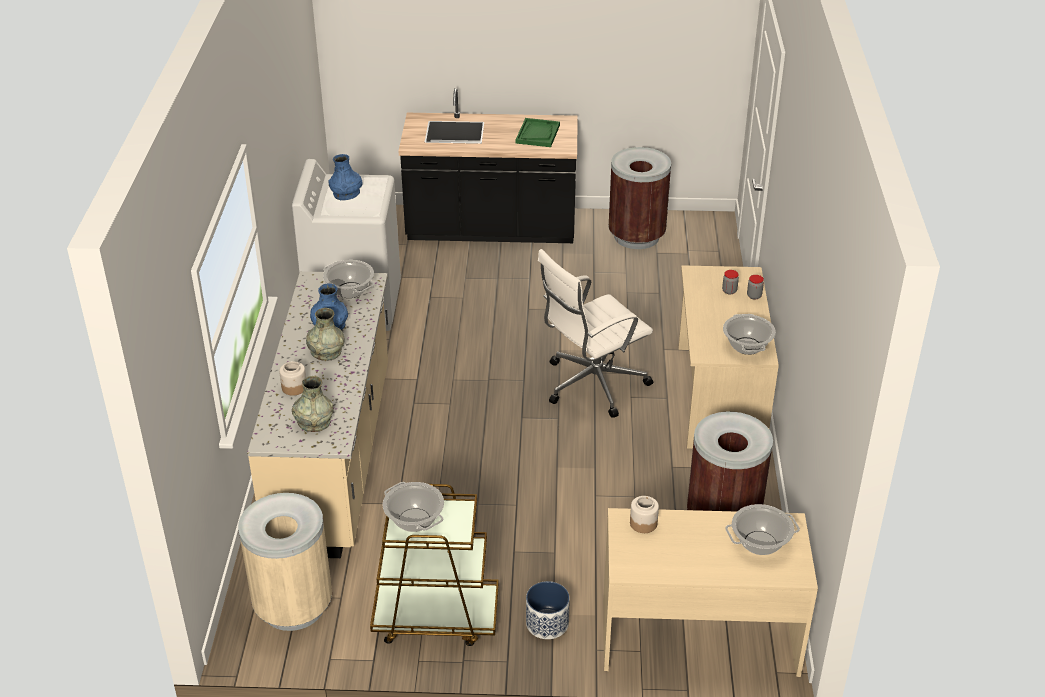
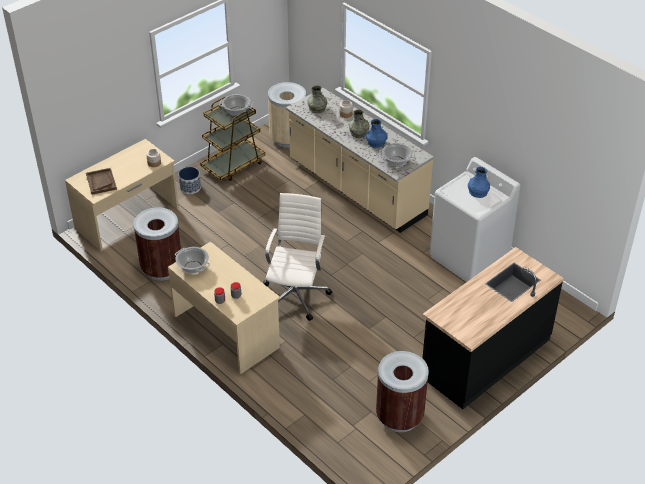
camera: 135 degrees right, 5 degrees up
green tray [516,118,560,147] -> none
cooking pot [725,504,800,555] -> brown tray [86,168,117,195]

